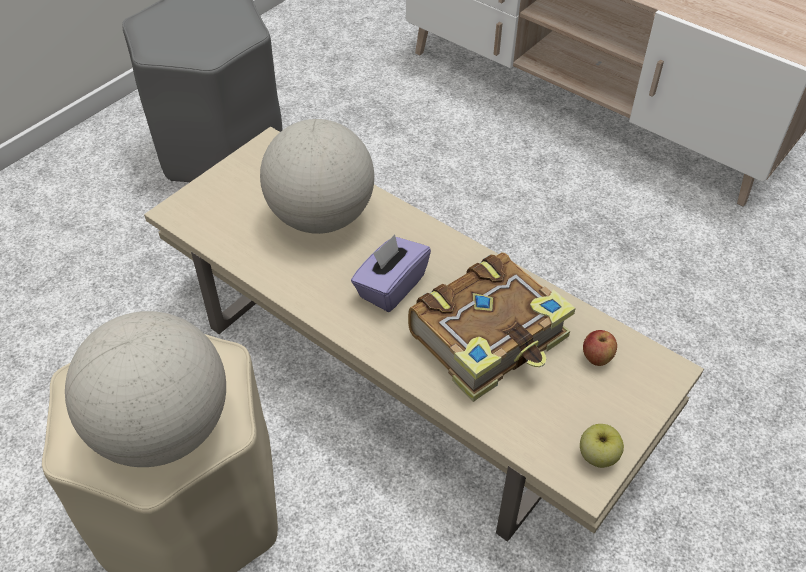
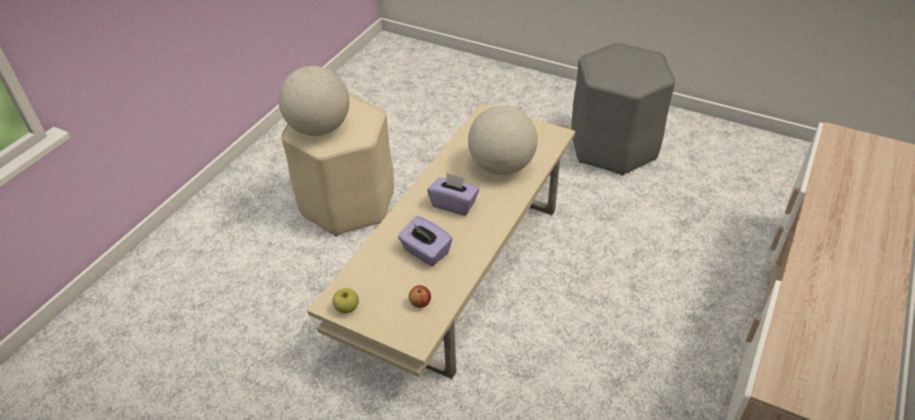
camera: 80 degrees right, 5 degrees down
book [408,252,576,402] -> purple tissue box [398,216,452,266]

